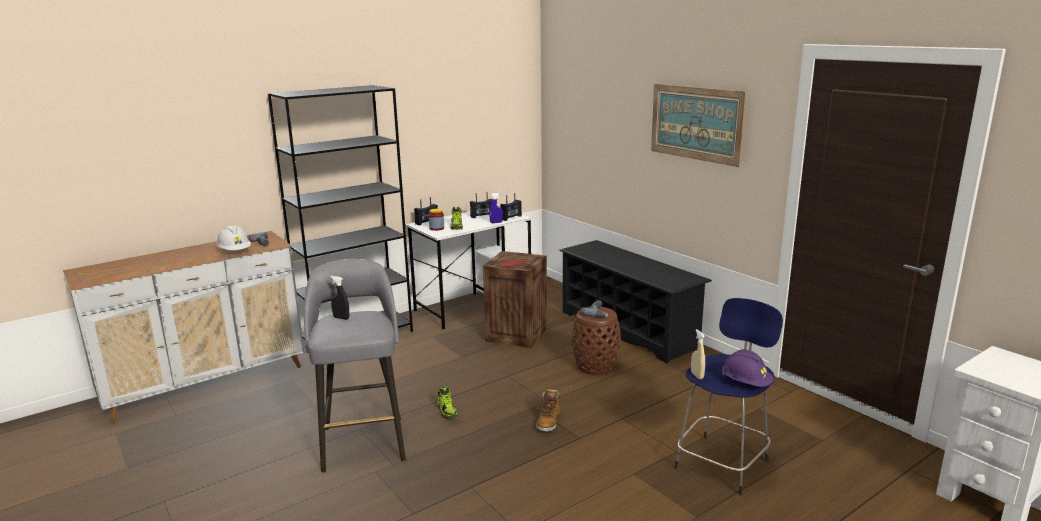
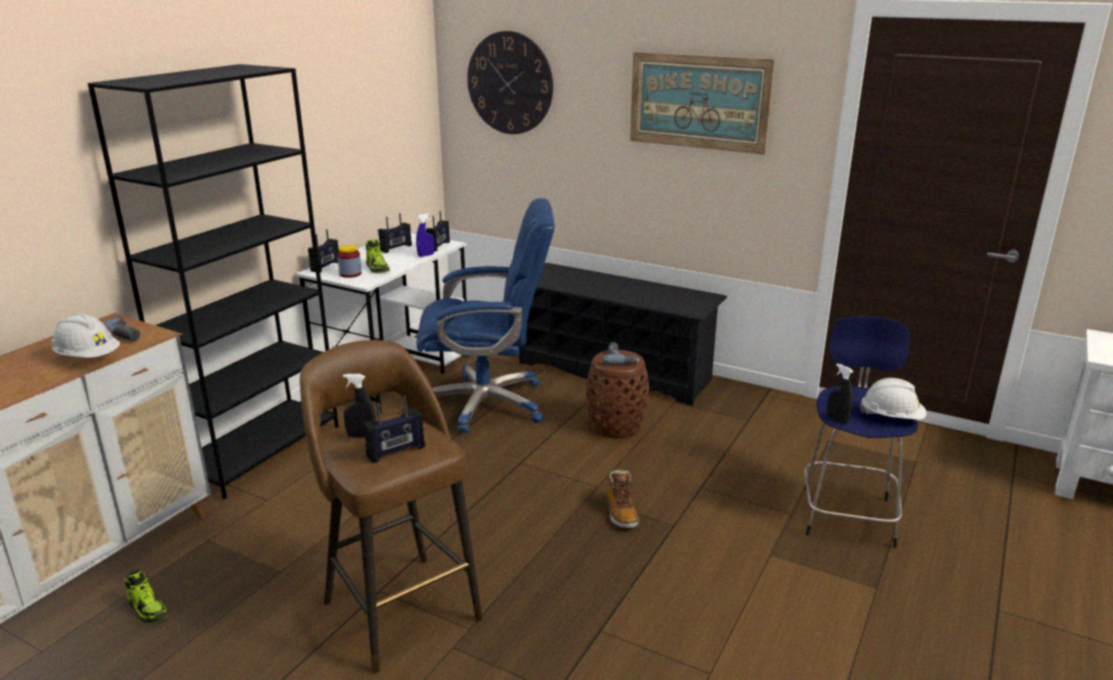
camera: 25 degrees left, 5 degrees up
grey stool [304,259,406,473] -> brown stool [300,340,483,673]
shoe [437,387,458,420] -> shoe moved to [124,570,169,624]
crate [483,251,547,348] -> blue office chair [417,198,555,434]
beige spray bottle [691,329,705,379] -> black spray bottle [827,364,853,424]
purple hard hat [722,349,774,387] -> white hard hat [860,378,927,420]
none -> radio [363,396,425,463]
none -> wall clock [467,31,553,134]

